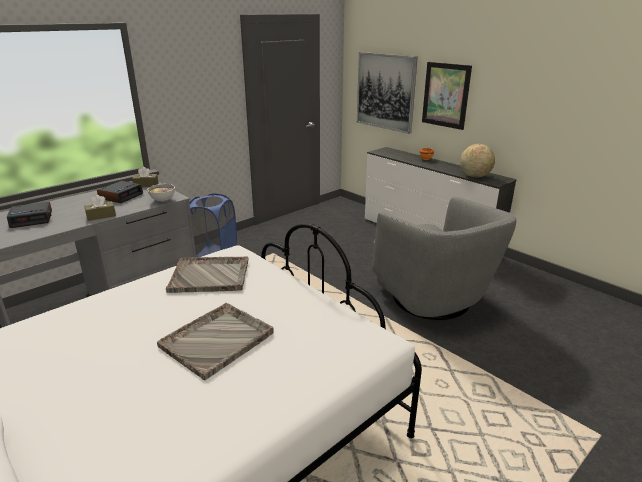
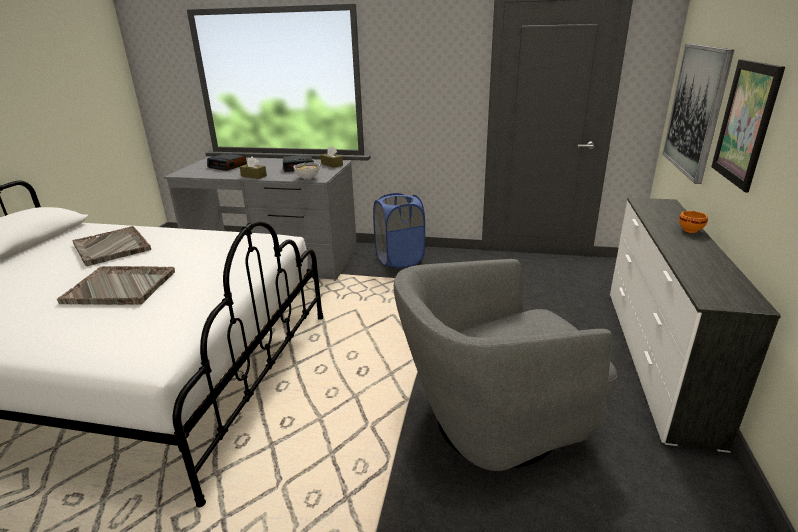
camera: 55 degrees right, 0 degrees up
grey tray [166,256,249,293] -> grey tray moved to [73,226,151,266]
grey armchair [372,197,516,320] -> grey armchair turned 45 degrees clockwise [394,259,617,471]
globe [460,144,495,178] -> none

